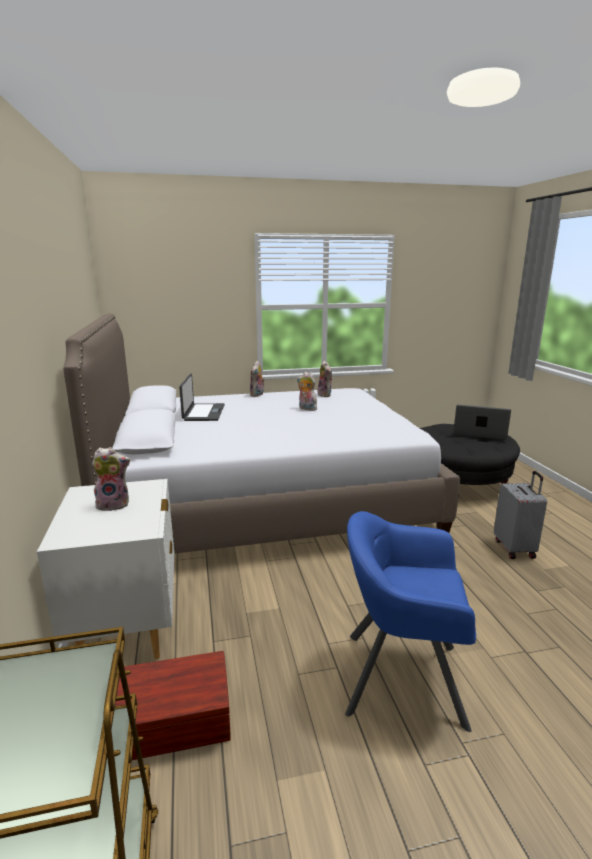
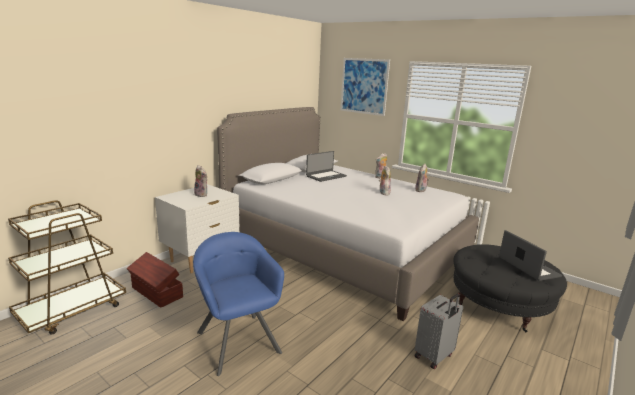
camera: 50 degrees right, 0 degrees up
none -> picture [341,58,390,116]

